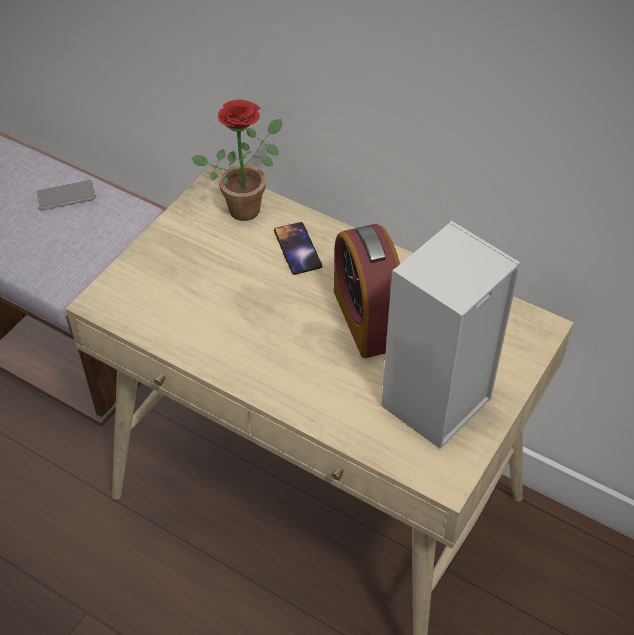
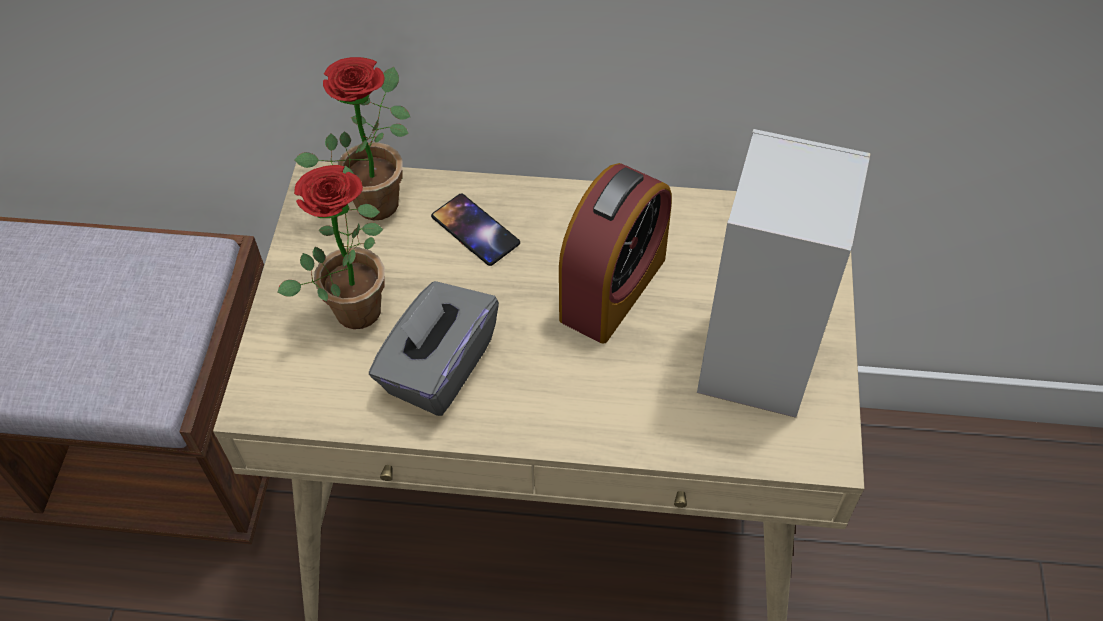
camera: 25 degrees left, 5 degrees up
phone [36,180,96,210] -> none
alarm clock [334,224,400,358] -> alarm clock turned 105 degrees counterclockwise [559,163,672,343]
none -> potted plant [277,165,385,329]
none -> grey tissue box [369,281,499,416]

